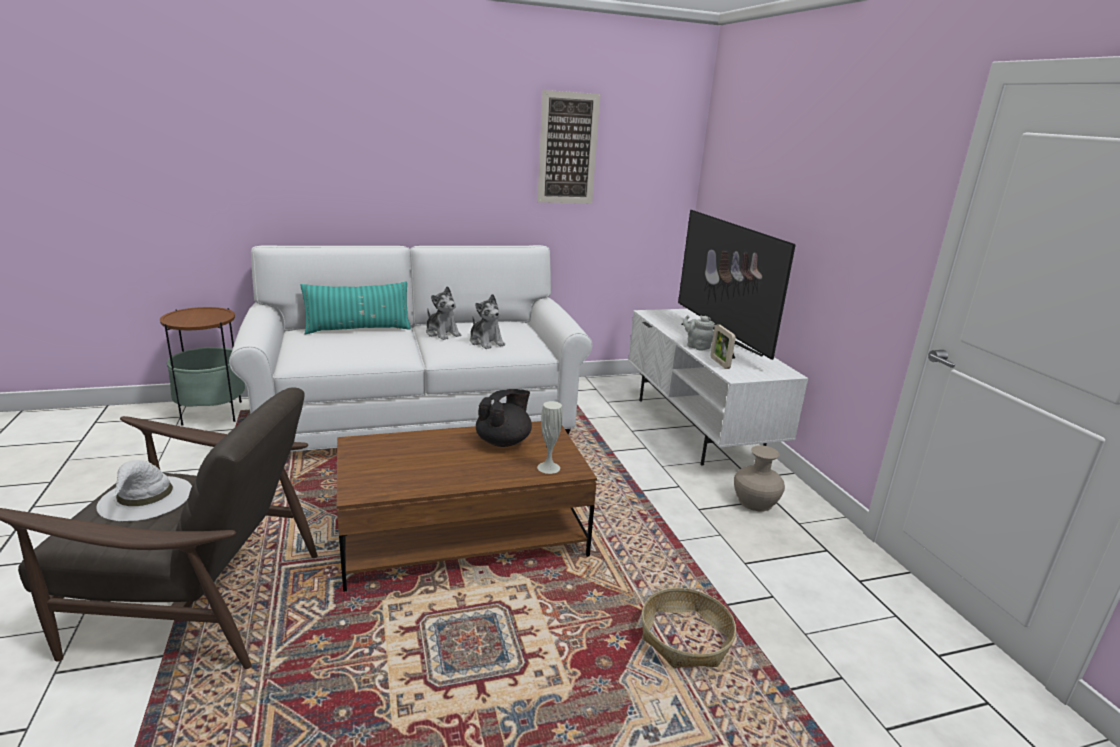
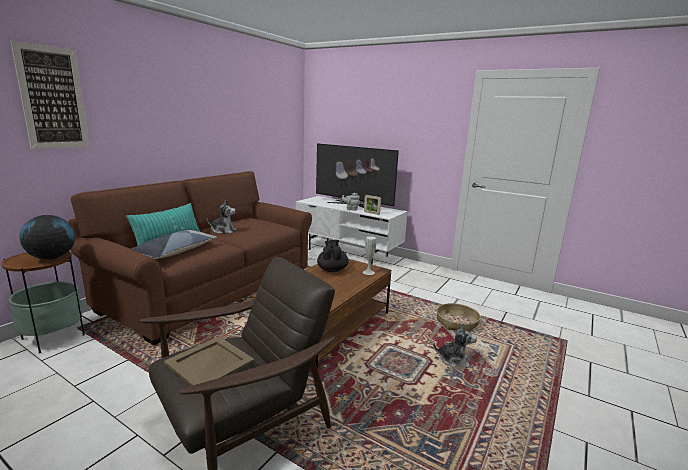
camera: 40 degrees left, 5 degrees down
white hat [96,460,192,521] -> beige tray [164,336,255,386]
white sofa [229,245,592,452] -> brown sofa [68,171,312,345]
plush toy [470,294,505,349] -> plush toy moved to [433,323,477,367]
picture [537,90,601,203] -> picture moved to [10,41,90,149]
beige vase [734,445,785,511] -> none
none -> globe [20,215,75,260]
none -> pillow [131,230,217,259]

